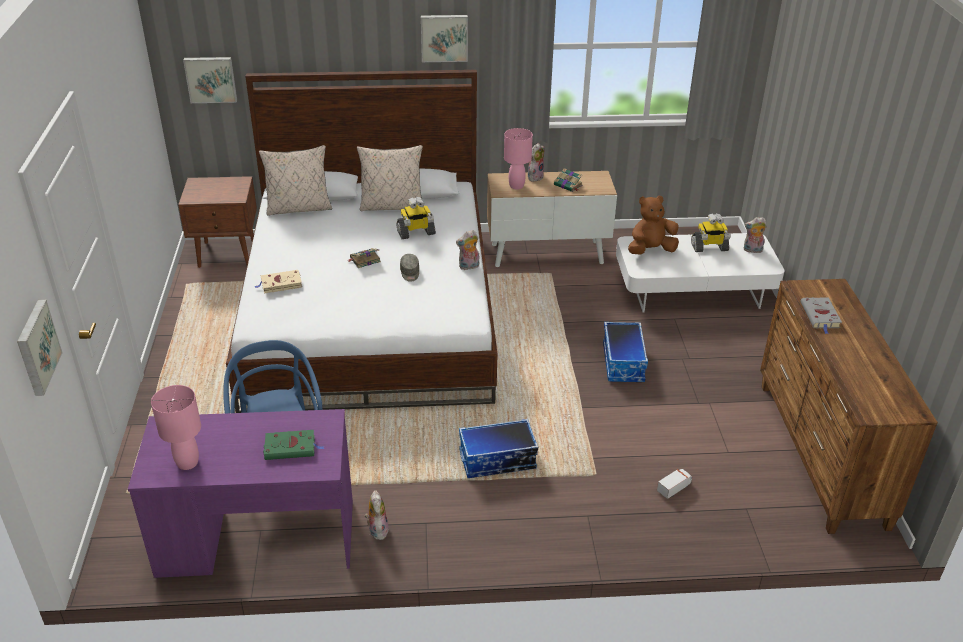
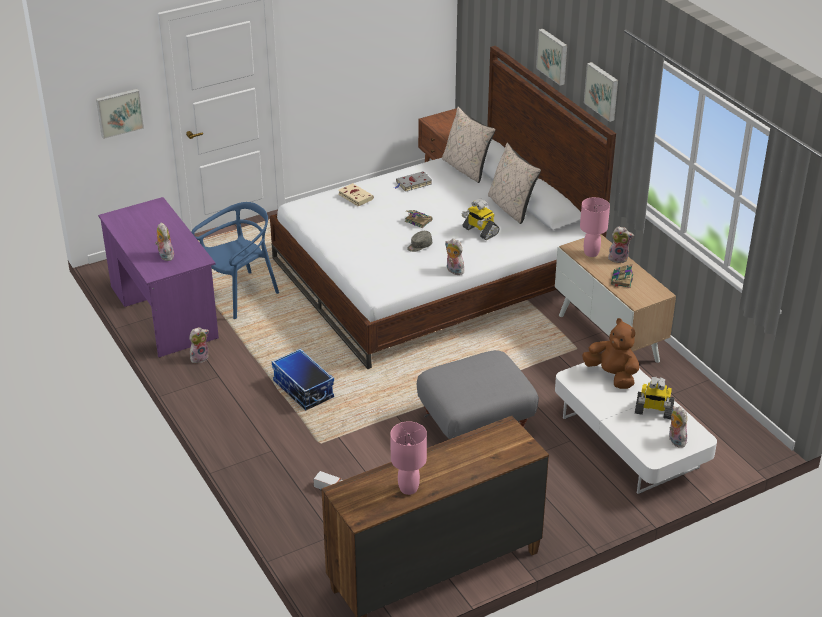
camera: 65 degrees right, 0 degrees up
pink table lamp [151,385,201,470] -> pink table lamp moved to [390,421,427,495]
picture [183,57,237,103] -> picture moved to [536,29,567,86]
green book [263,430,324,460] -> plush toy [155,223,174,261]
storage box [603,322,648,382] -> grey ottoman [417,350,539,440]
toy robot [691,213,731,252] -> toy robot turned 45 degrees counterclockwise [635,377,675,419]
grey book [800,297,842,334] -> grey book moved to [394,171,432,192]

